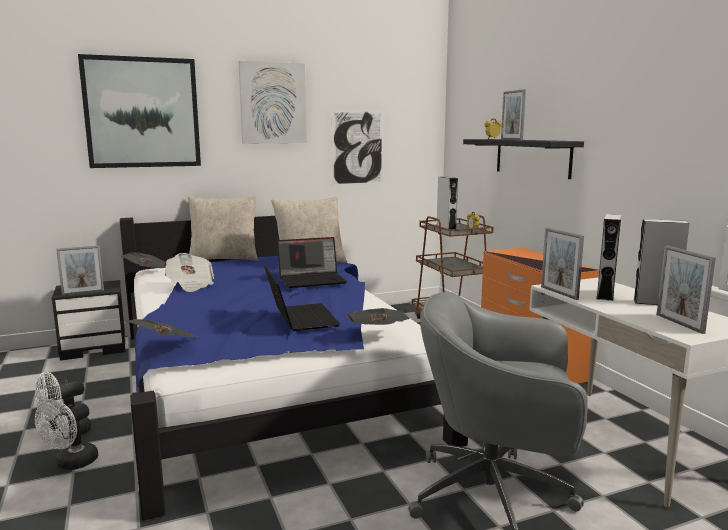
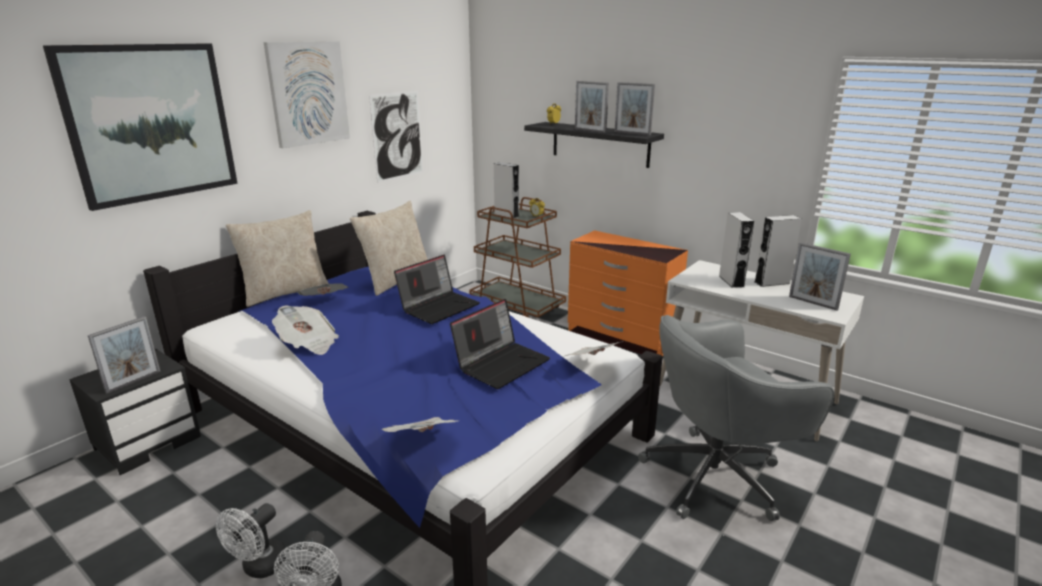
camera: 30 degrees left, 10 degrees up
newspaper [121,252,166,268] -> newspaper moved to [295,284,348,296]
laptop [264,266,340,331] -> laptop turned 90 degrees clockwise [450,299,550,389]
picture frame [541,228,584,300] -> picture frame moved to [615,82,655,135]

